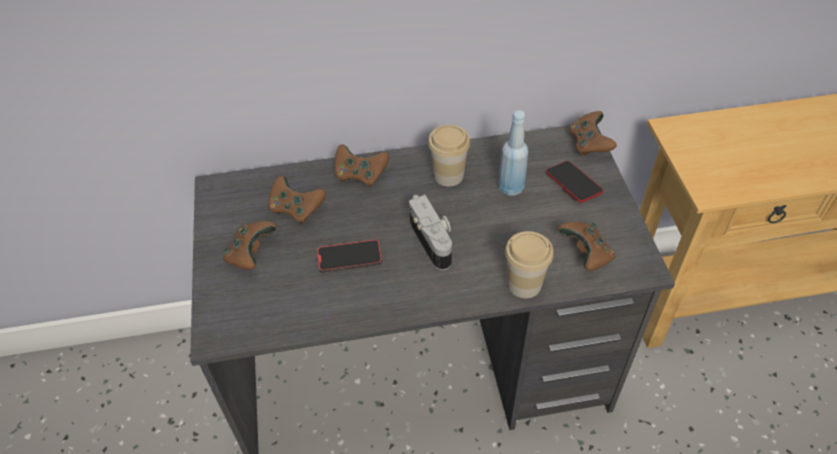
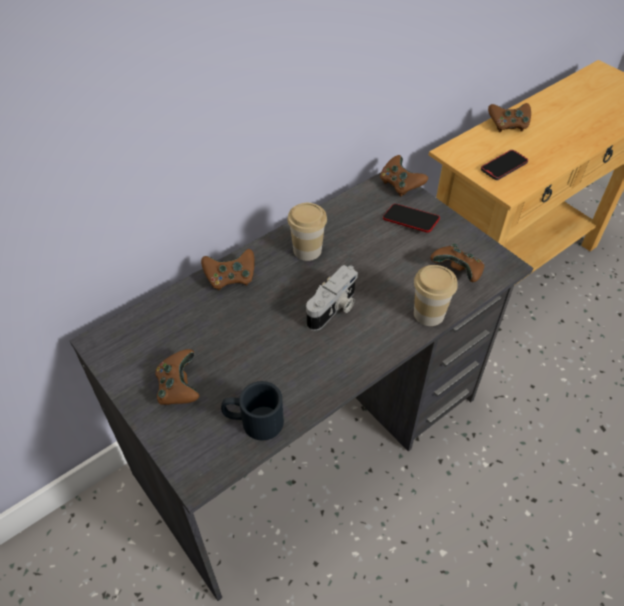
camera: 30 degrees left, 0 degrees up
brown game controller [268,175,326,223] -> brown game controller moved to [488,103,531,132]
phone [317,239,382,273] -> phone moved to [481,150,528,180]
camera [409,195,452,270] -> camera turned 90 degrees clockwise [306,265,358,331]
blue bottle [498,110,528,196] -> none
none -> black mug [221,381,284,441]

